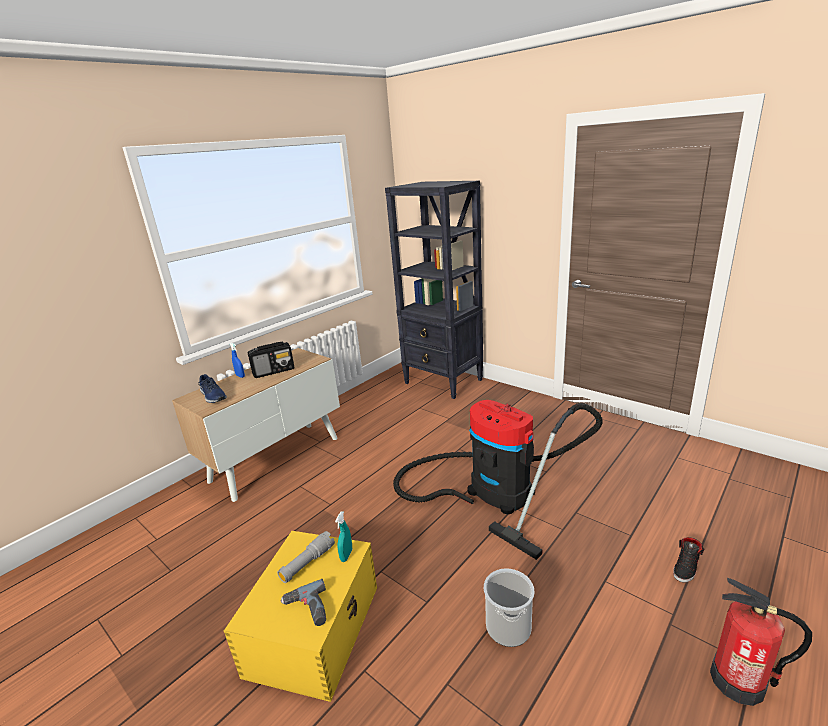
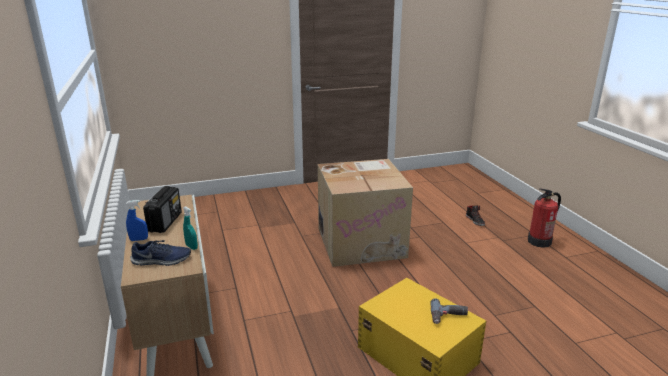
camera: 60 degrees left, 0 degrees up
grey flashlight [277,531,335,583] -> none
turquoise spray bottle [335,511,352,562] -> turquoise spray bottle moved to [183,206,198,250]
black bookcase [385,181,483,399] -> none
vacuum cleaner [393,400,603,560] -> cardboard box [318,159,413,267]
bucket [484,568,534,647] -> none

